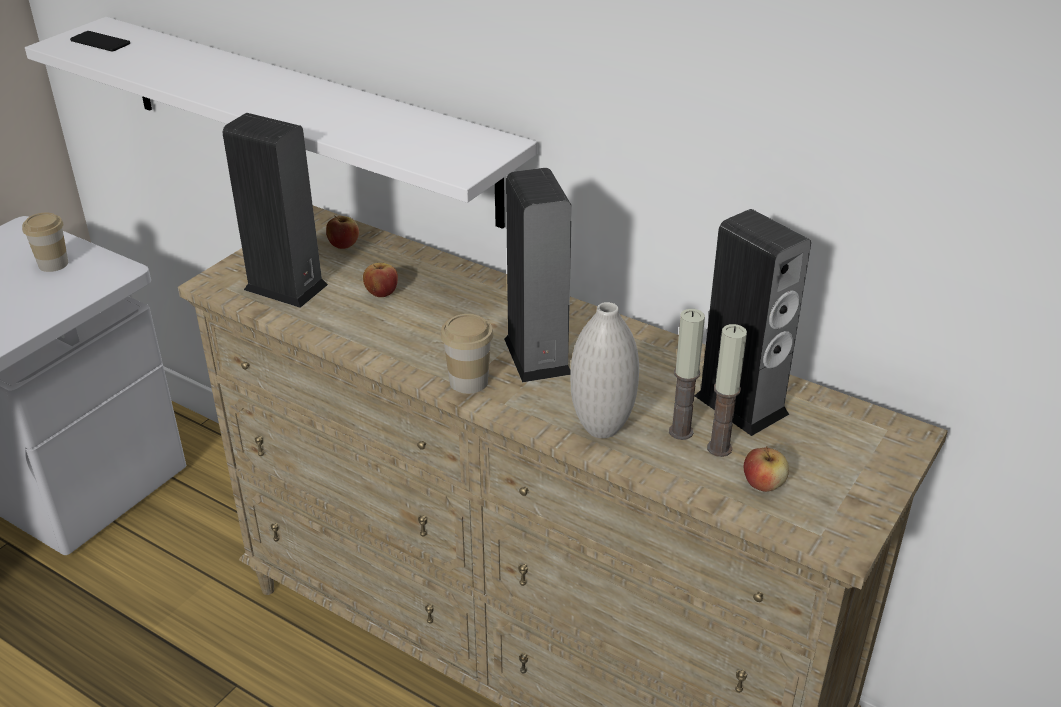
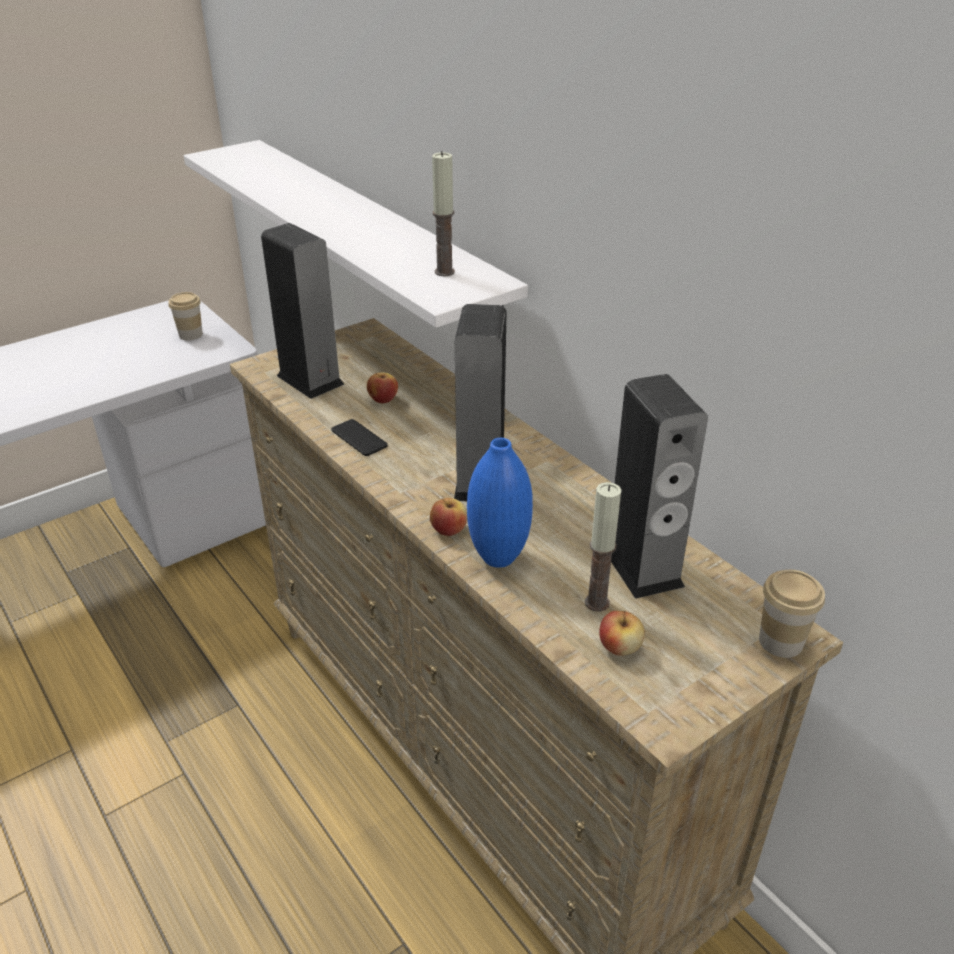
camera: 20 degrees right, 0 degrees up
phone [70,31,130,52] -> phone moved to [331,419,388,456]
apple [326,216,359,249] -> apple moved to [430,498,467,536]
cup [440,314,494,394] -> cup moved to [759,570,825,658]
white vase [570,302,639,438] -> blue vase [467,438,533,568]
candle [669,309,705,440] -> candle moved to [432,151,455,276]

